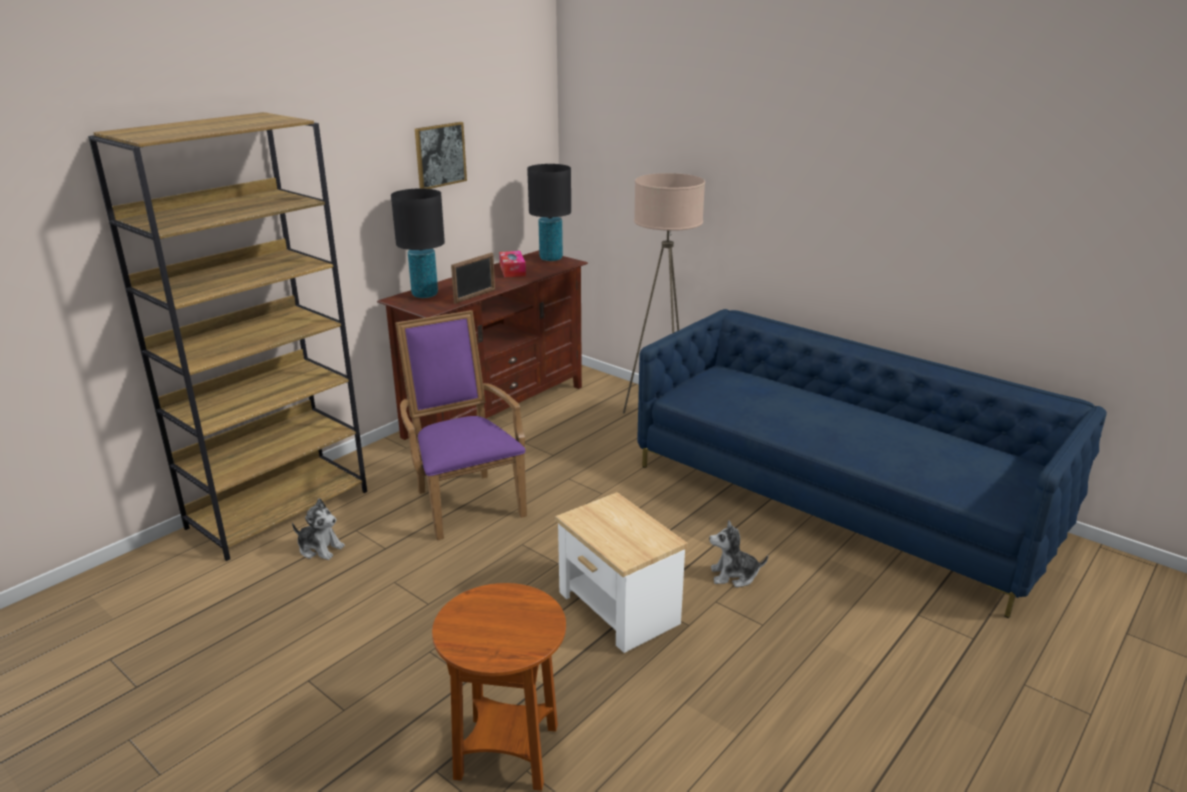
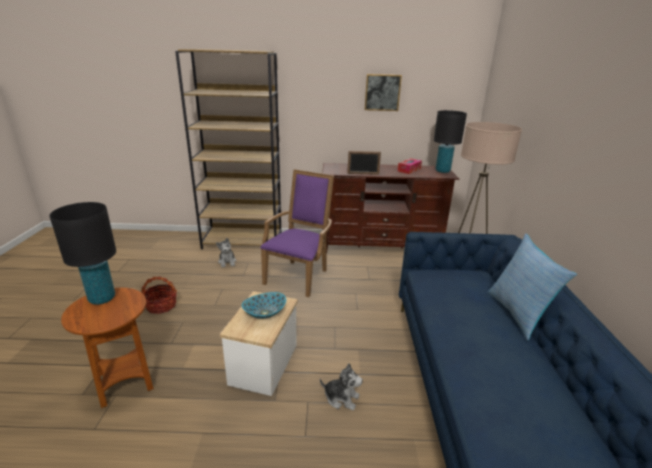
camera: 50 degrees right, 0 degrees up
black table lamp [391,188,445,298] -> black table lamp moved to [49,202,116,305]
plush toy [709,520,768,588] -> plush toy turned 150 degrees clockwise [320,363,363,411]
none -> basket [141,276,177,314]
none -> bowl [242,292,286,319]
none -> pillow [488,234,577,341]

